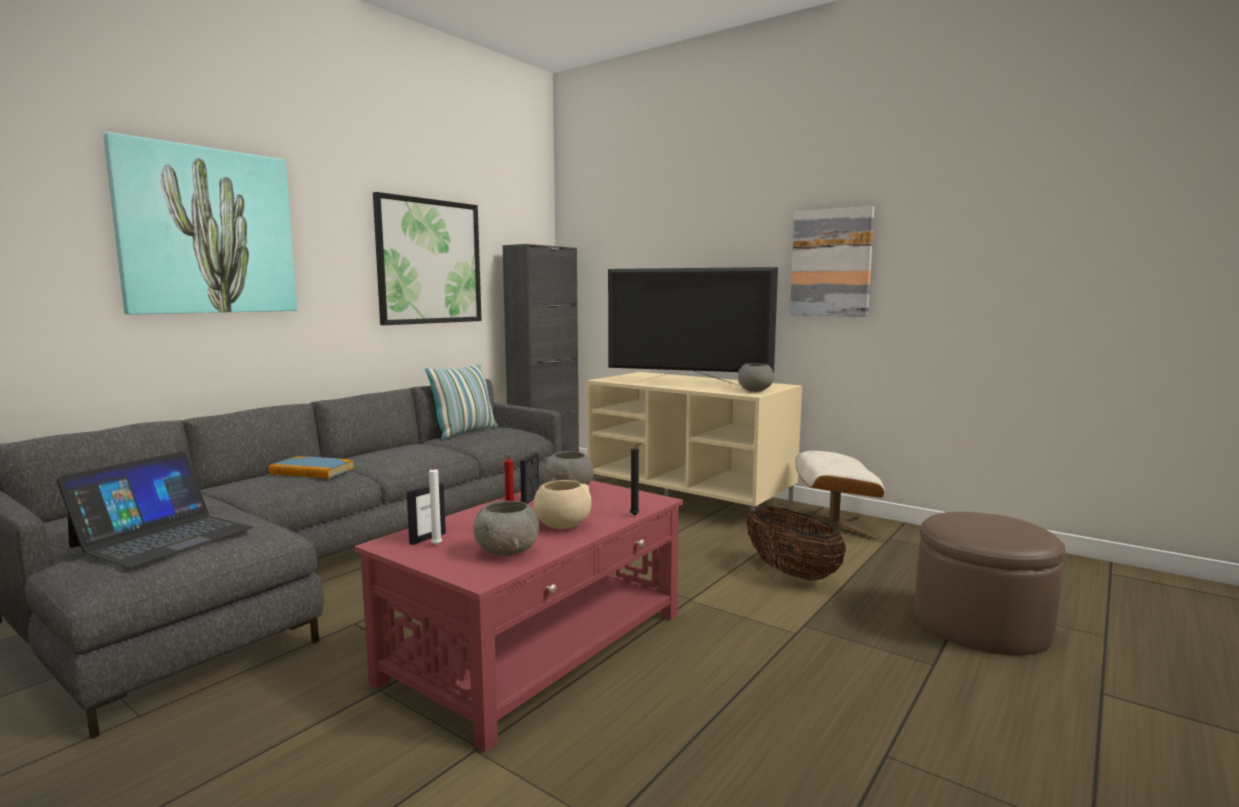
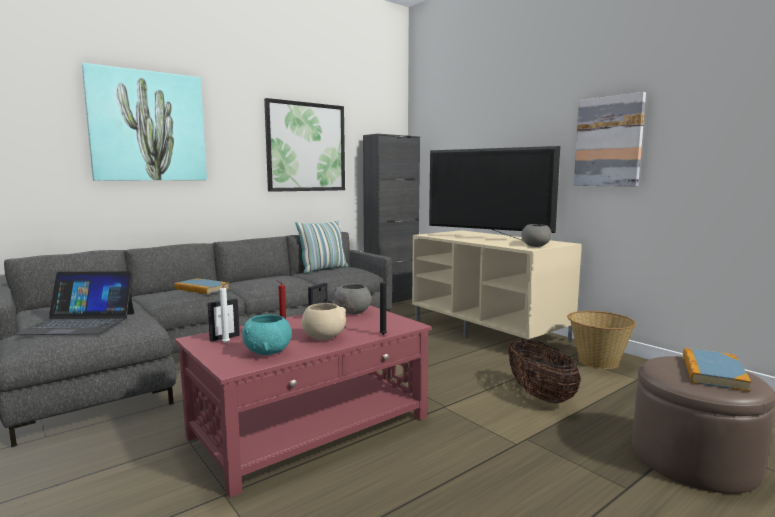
camera: 15 degrees right, 0 degrees up
laptop [56,451,254,568] -> laptop turned 45 degrees clockwise [14,271,134,335]
grey bowl [473,501,539,556] -> turquoise bowl [242,315,291,355]
beige ottoman [794,451,885,540] -> basket [567,311,636,369]
none -> book [683,348,751,392]

